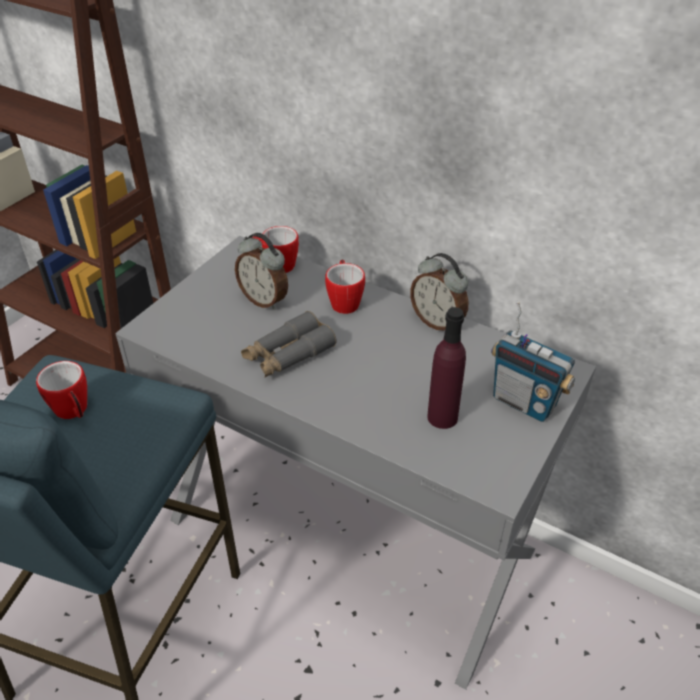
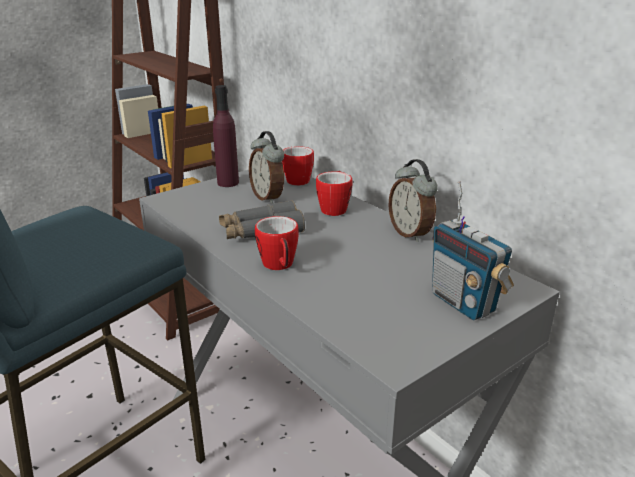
camera: 20 degrees right, 15 degrees down
mug [36,361,87,419] -> mug moved to [255,216,299,270]
purple bottle [427,307,466,429] -> purple bottle moved to [213,85,239,187]

